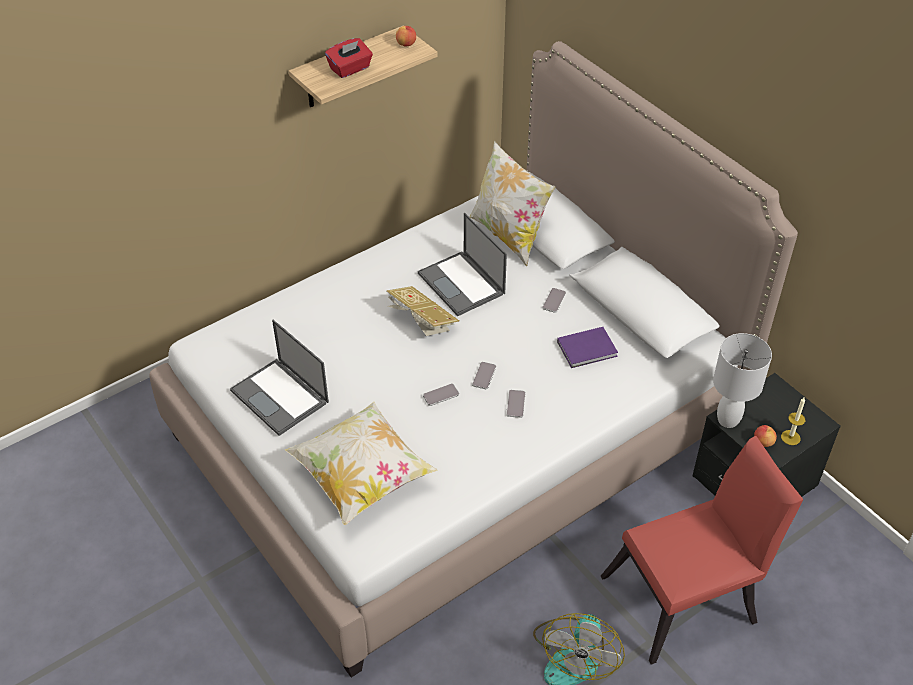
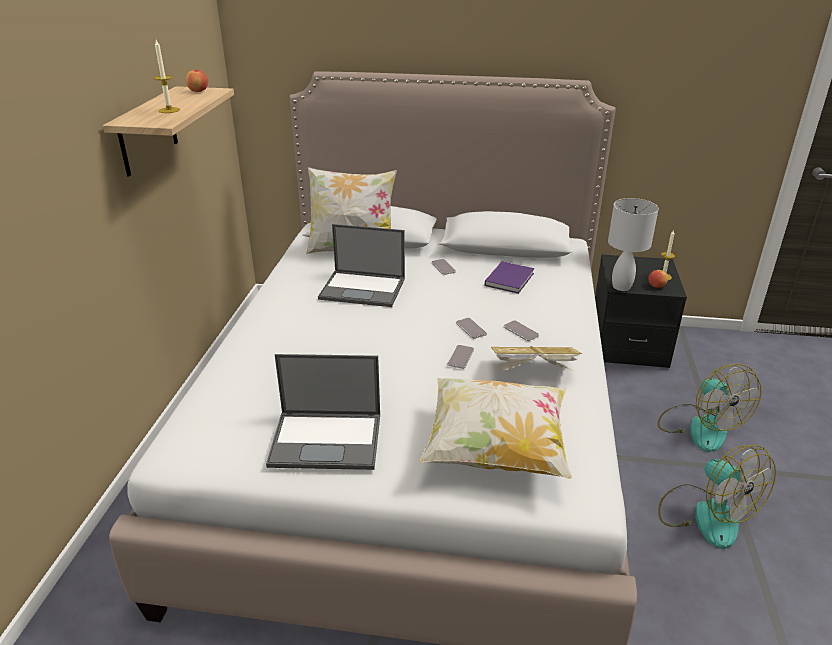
camera: 45 degrees left, 15 degrees down
red tissue box [325,38,373,78] -> candle [154,40,180,113]
book [387,286,459,336] -> book moved to [491,346,582,371]
red chair [601,436,804,665] -> fan [658,364,761,452]

